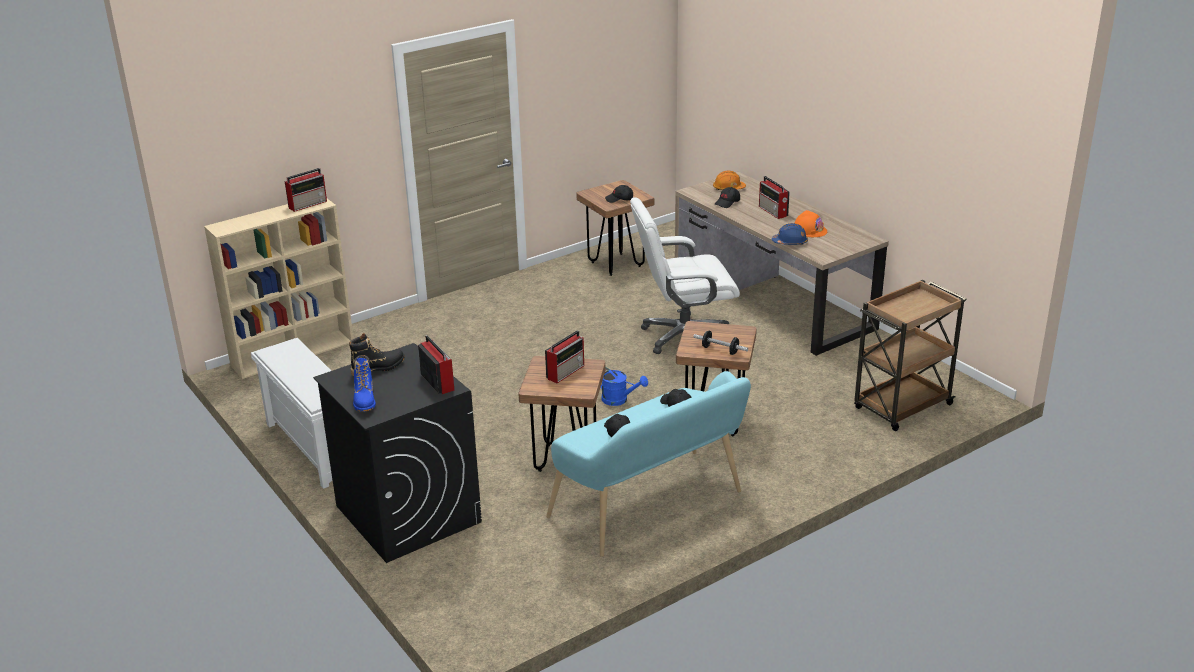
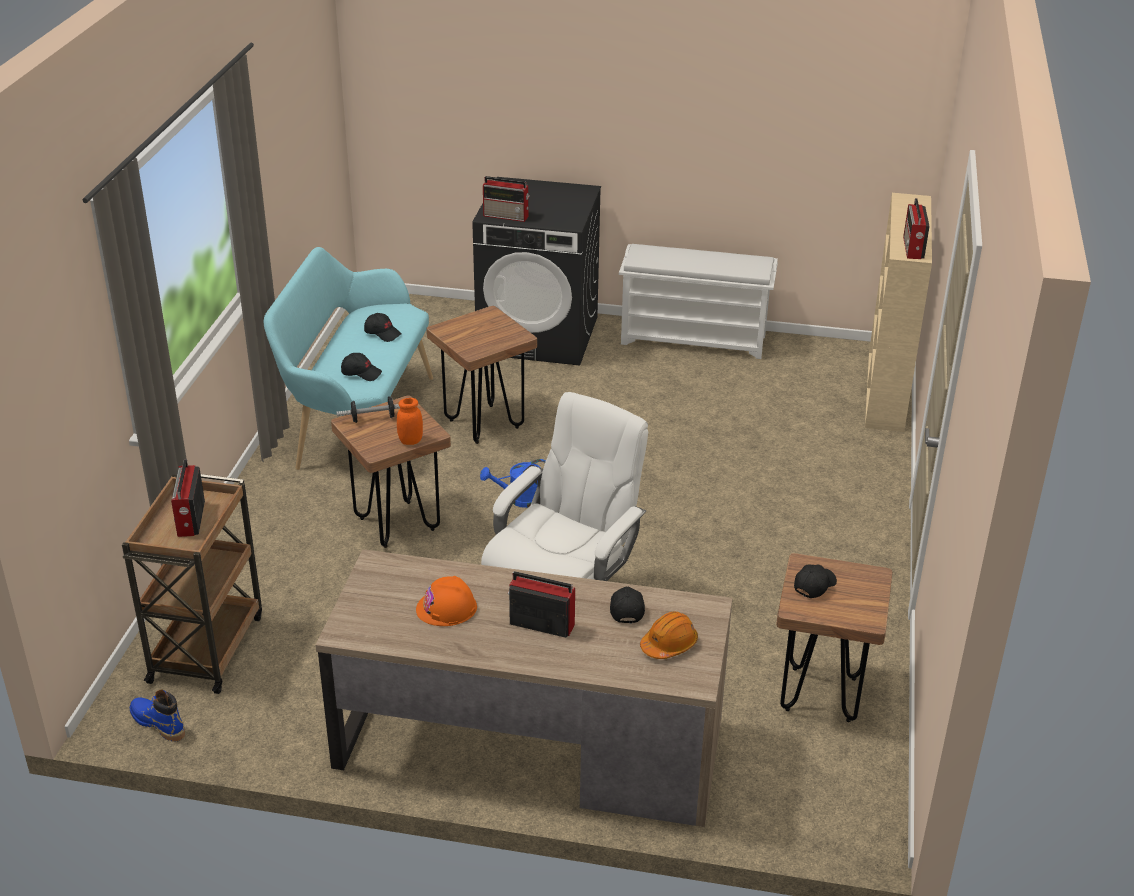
camera: 135 degrees right, 5 degrees up
black boot [349,333,405,376] -> none
blue boot [353,355,376,412] -> blue boot moved to [130,690,185,741]
radio [545,330,584,383] -> radio moved to [171,459,205,537]
blue hard hat [772,223,808,245] -> none
none -> orange jar [397,398,423,445]

